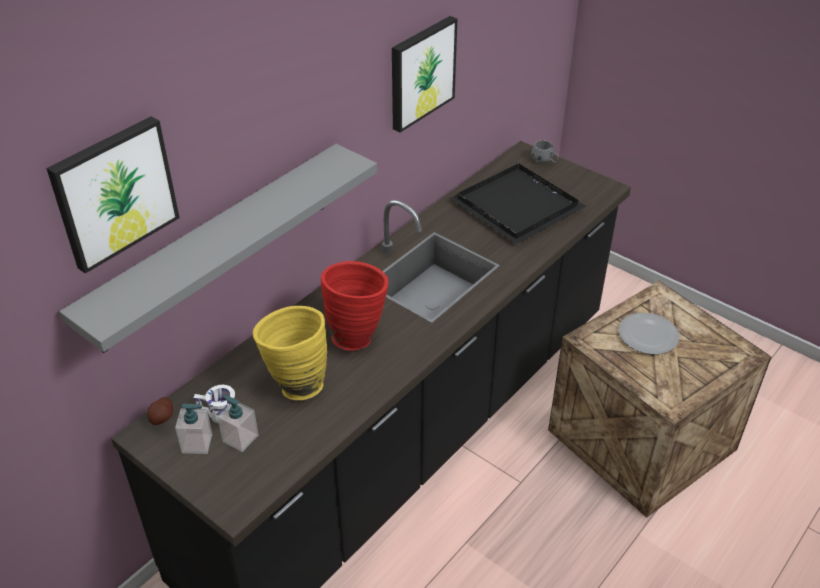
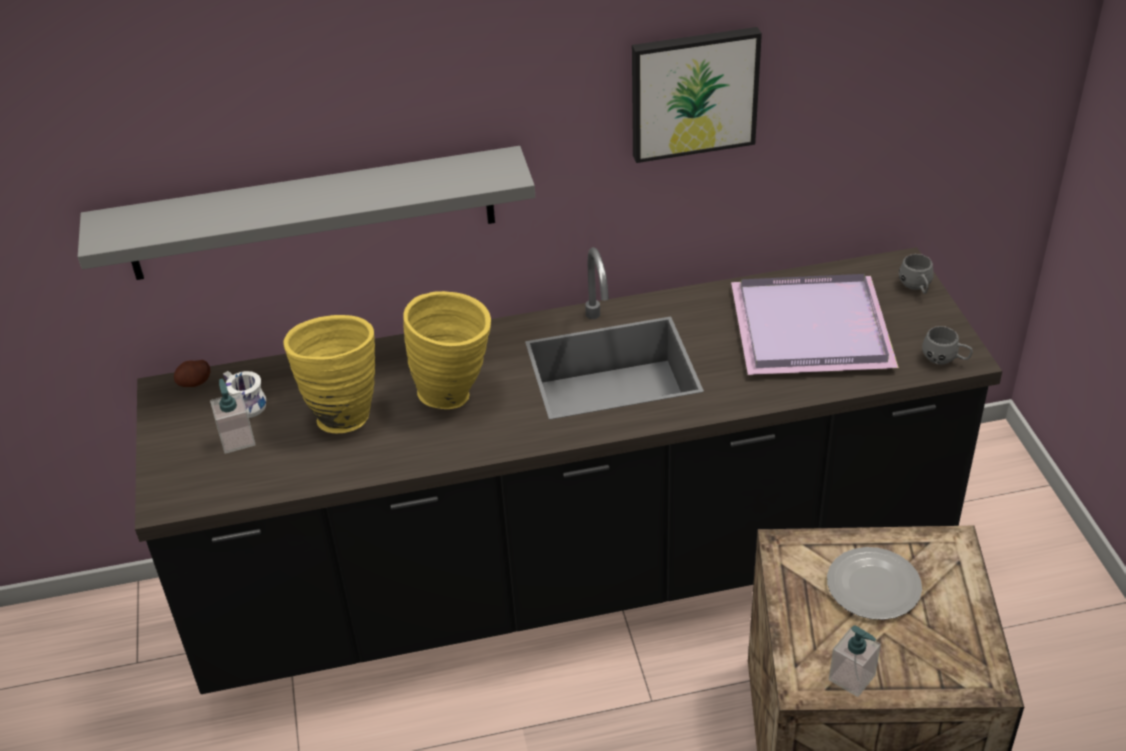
camera: 40 degrees right, 0 degrees up
picture [46,116,180,274] -> none
soap dispenser [175,404,212,454] -> soap dispenser moved to [829,625,881,697]
red vase [321,261,389,351] -> yellow vase [403,291,491,409]
black tray [450,163,586,244] -> purple tray [731,274,899,375]
none -> grey mug [922,326,973,365]

